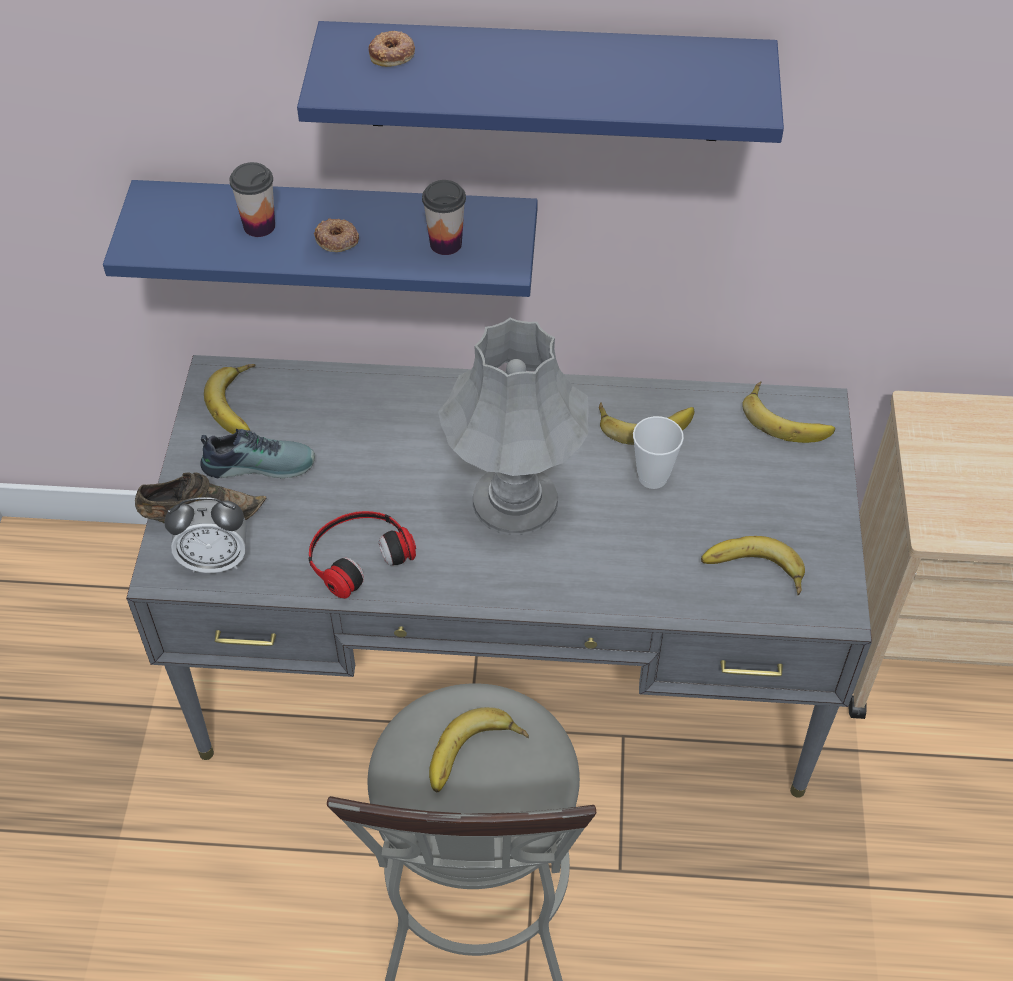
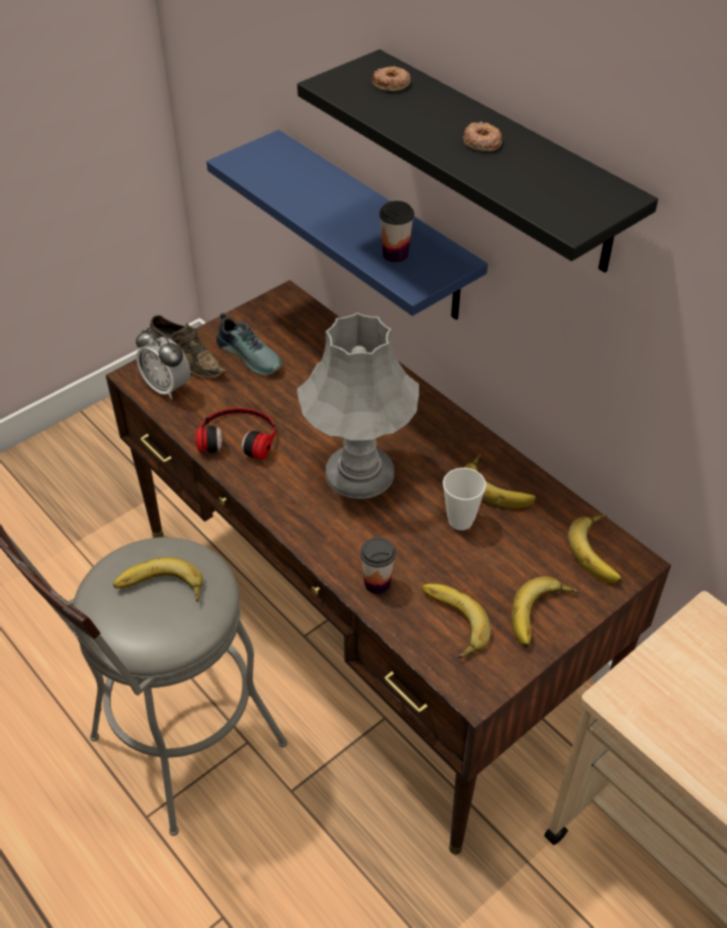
camera: 45 degrees right, 5 degrees down
grey desk [126,355,872,798] -> brown desk [106,280,671,855]
banana [204,364,255,434] -> banana moved to [512,577,579,647]
cup [230,162,275,237] -> cup moved to [360,537,396,594]
blue shelf [297,21,784,143] -> black shelf [297,49,658,273]
donut [314,218,359,252] -> donut moved to [463,121,502,151]

